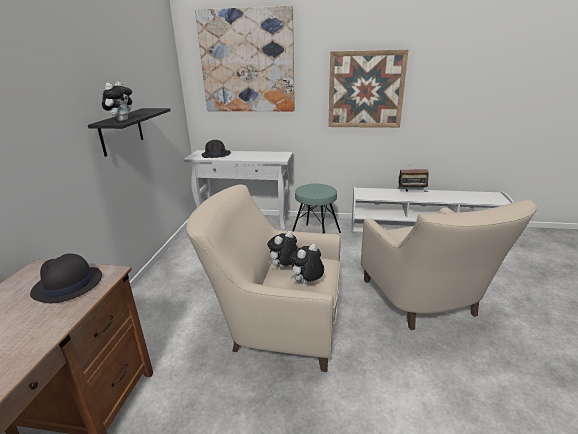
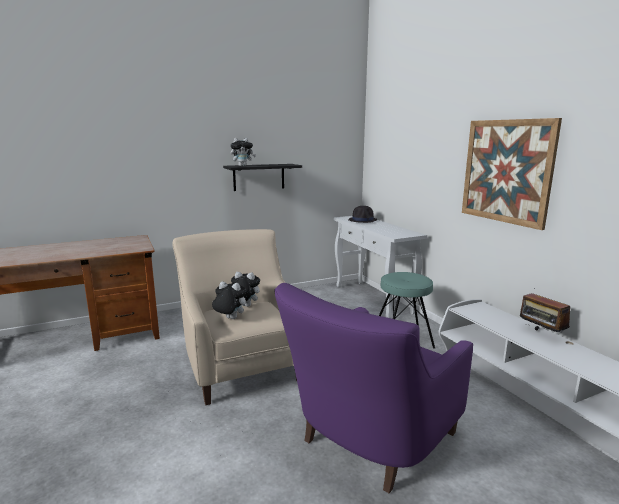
camera: 55 degrees right, 10 degrees down
black hat [30,253,102,303] -> none
picture [195,6,295,111] -> none
beige armchair [361,199,537,330] -> purple armchair [274,283,473,493]

